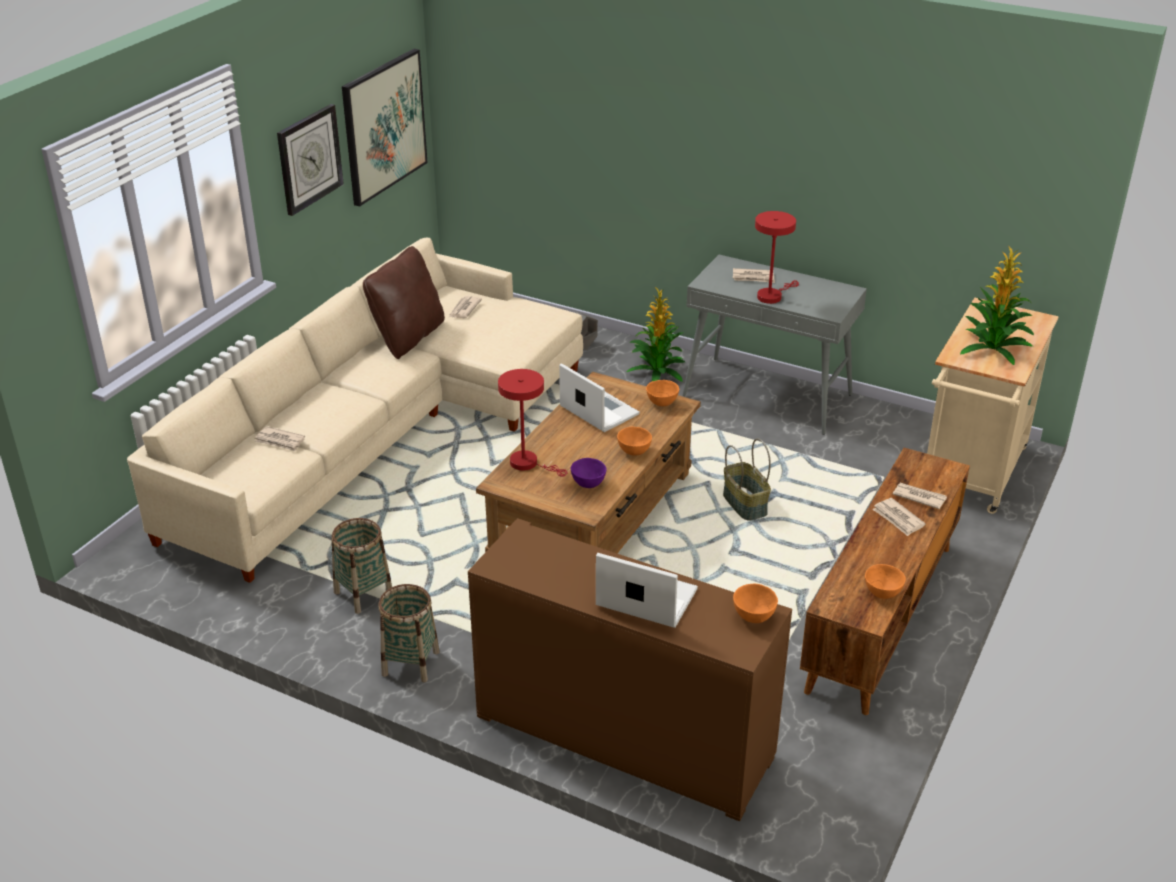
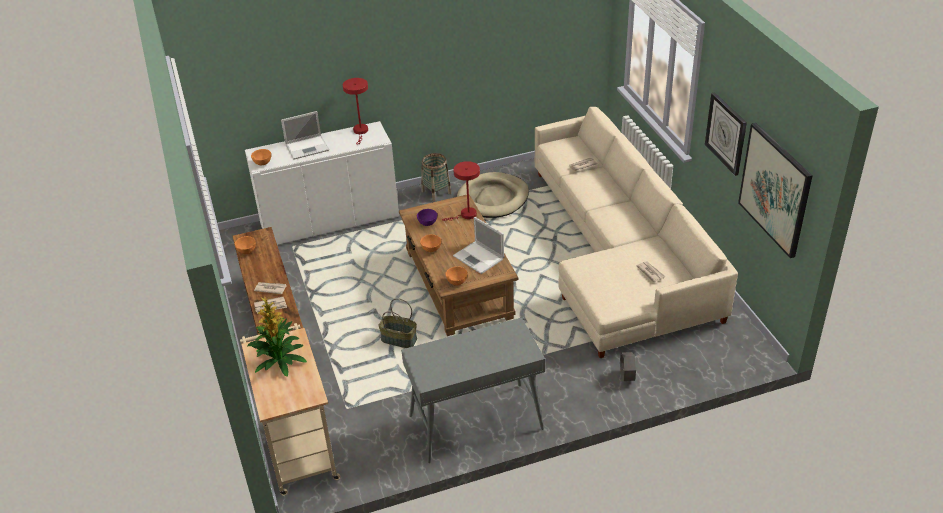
camera: 135 degrees right, 5 degrees up
basket [332,518,392,614] -> beige dog bed [457,172,529,218]
brown pillow [363,246,445,359] -> none
brown cabinet [468,518,792,822] -> white cabinet [245,121,399,245]
laptop [559,363,640,432] -> laptop turned 45 degrees clockwise [453,217,504,274]
potted plant [626,287,685,382] -> none
newspaper [733,268,775,283] -> none
red table lamp [755,211,799,304] -> red table lamp moved to [343,78,368,145]

